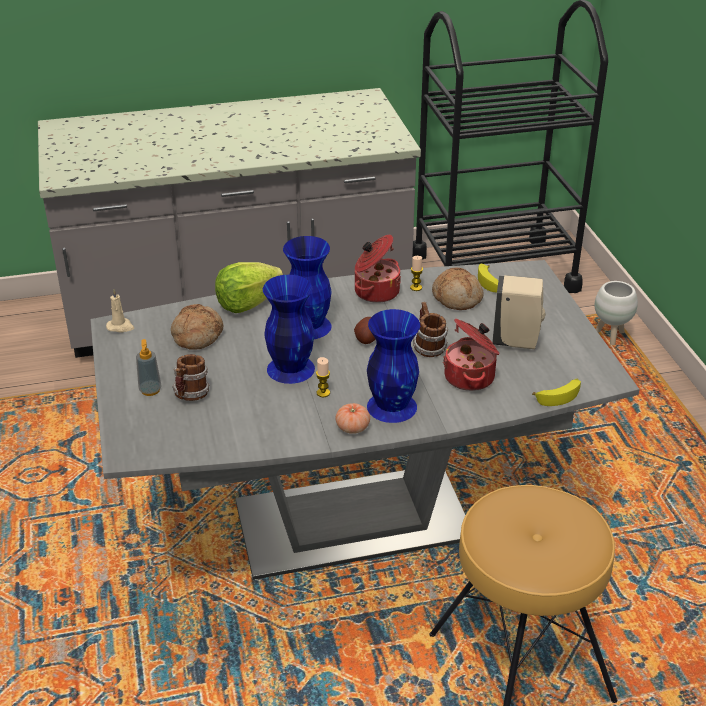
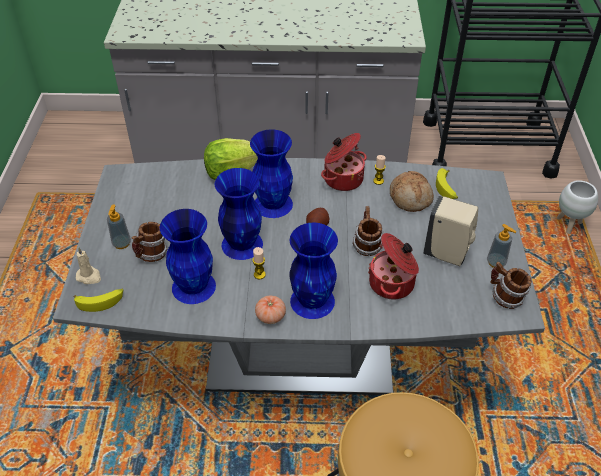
camera: 15 degrees right, 10 degrees up
beige candle [106,289,134,333] -> beige candle moved to [75,247,101,284]
bread [171,304,223,350] -> none
banana [532,379,581,406] -> banana moved to [73,289,124,312]
none -> blue vase [160,209,216,304]
none -> soap dispenser [487,224,516,268]
none -> mug [490,262,532,309]

